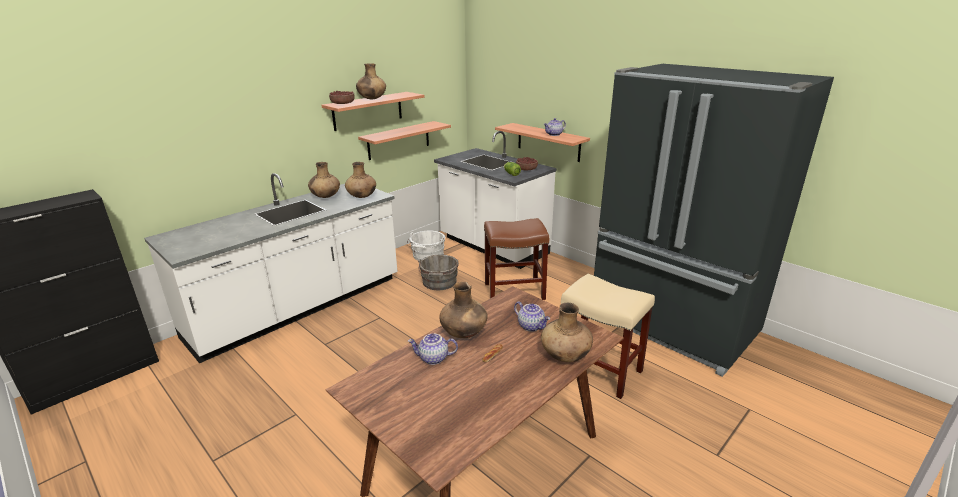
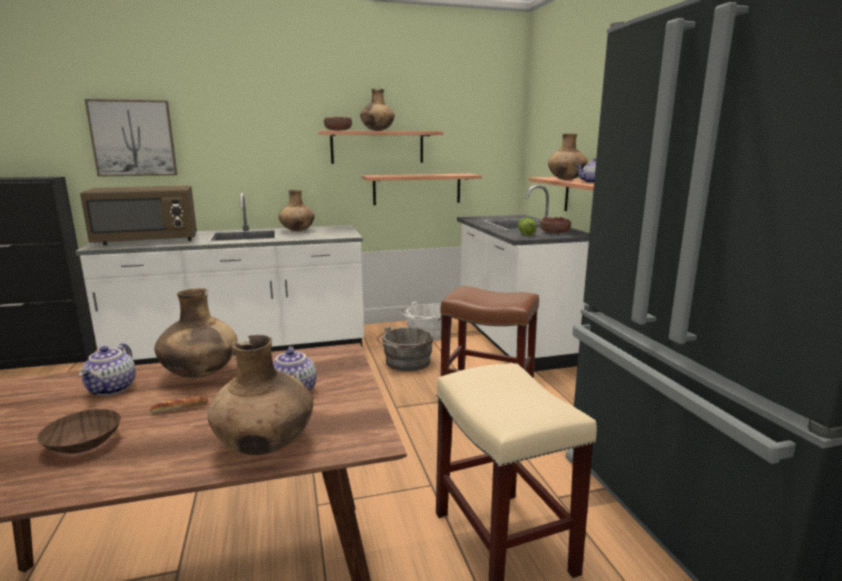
camera: 30 degrees right, 10 degrees down
brown vase [345,162,376,198] -> brown vase moved to [548,134,588,180]
teapot [408,333,458,365] -> teapot turned 120 degrees counterclockwise [79,343,136,396]
none -> brown bowl [37,409,121,454]
none -> brown microwave [80,186,197,245]
none -> picture [85,99,177,176]

